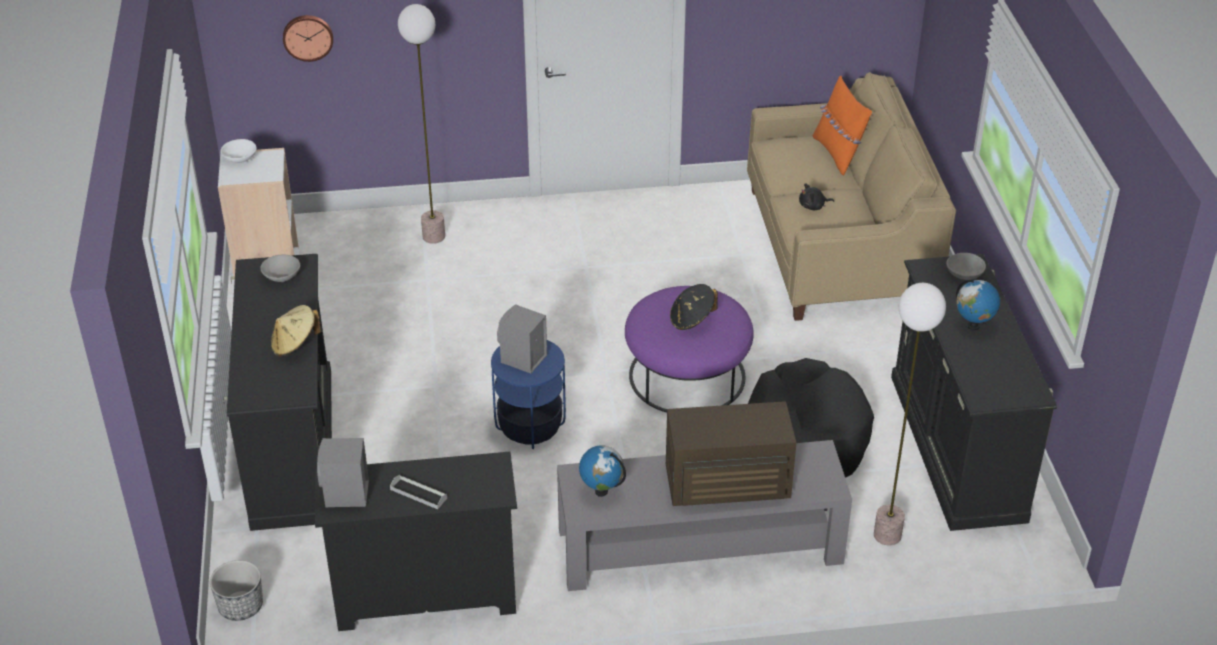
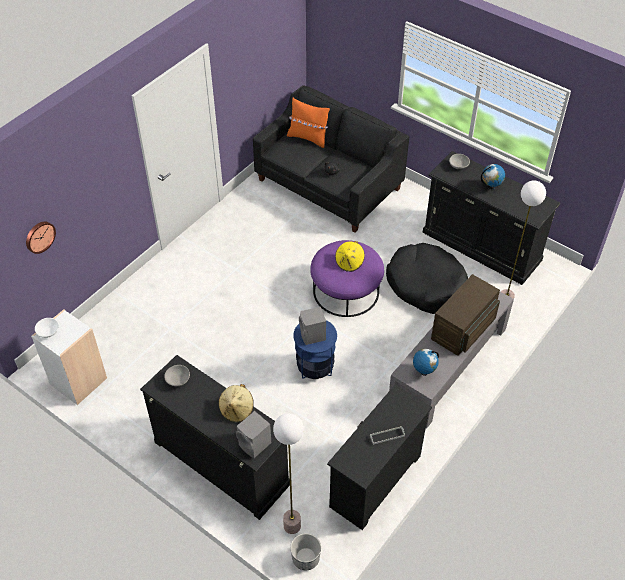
camera: 45 degrees left, 10 degrees up
grey speaker [317,438,369,507] -> grey speaker moved to [236,411,271,458]
floor lamp [398,4,445,244] -> floor lamp moved to [273,413,304,534]
black hat [670,284,718,330] -> yellow hat [335,241,365,272]
beige sofa [747,72,956,321] -> black sofa [253,85,409,233]

